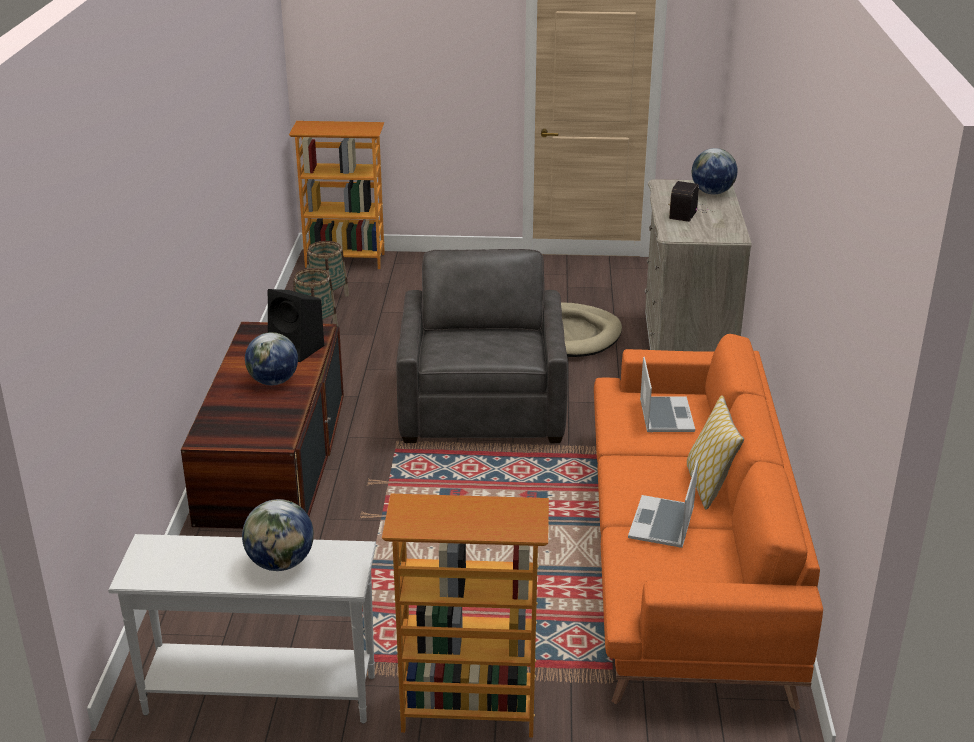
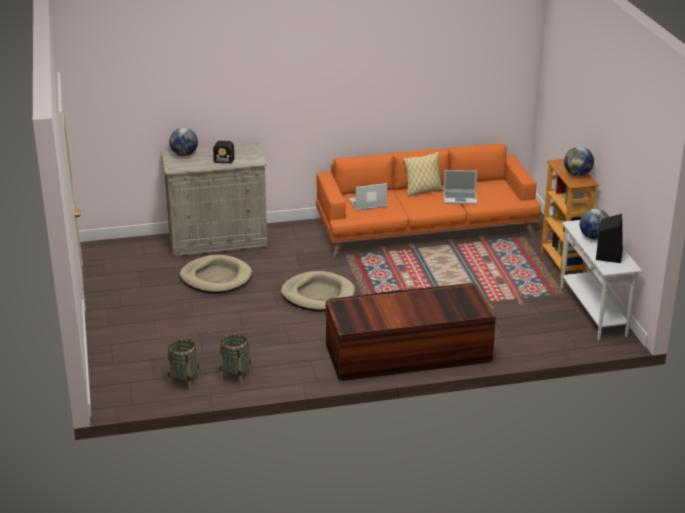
camera: 105 degrees left, 0 degrees up
globe [245,332,298,385] -> globe moved to [564,146,594,177]
black speaker [268,289,324,362] -> black speaker moved to [596,214,623,263]
bookcase [289,121,385,269] -> none
grey armchair [397,249,568,444] -> beige dog bed [281,271,355,311]

